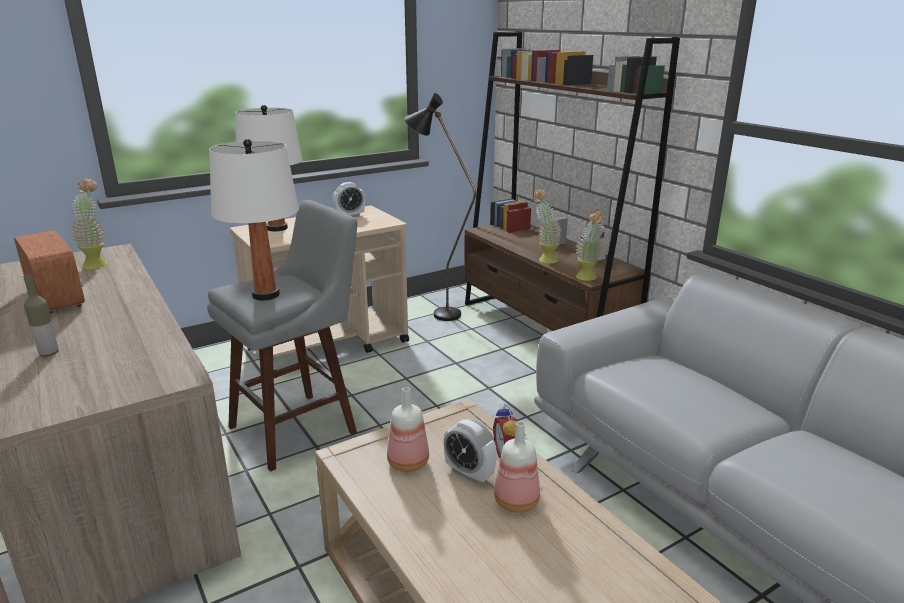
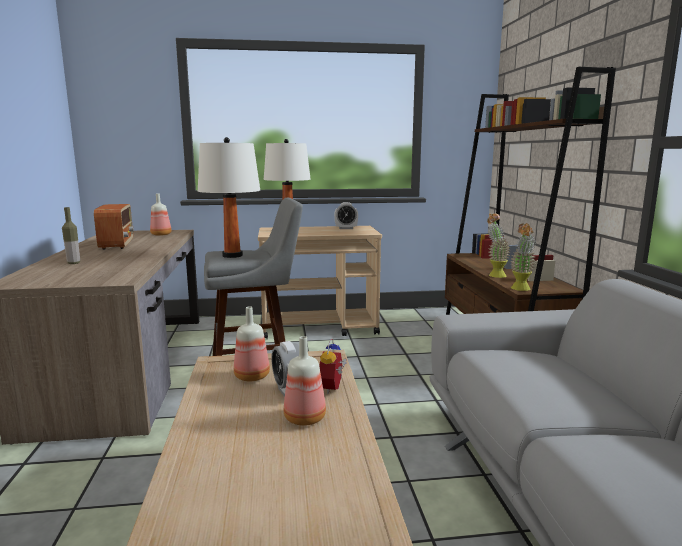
camera: 25 degrees right, 10 degrees down
potted plant [70,179,108,269] -> bottle [150,194,171,236]
black floor lamp [404,93,476,321] -> none

